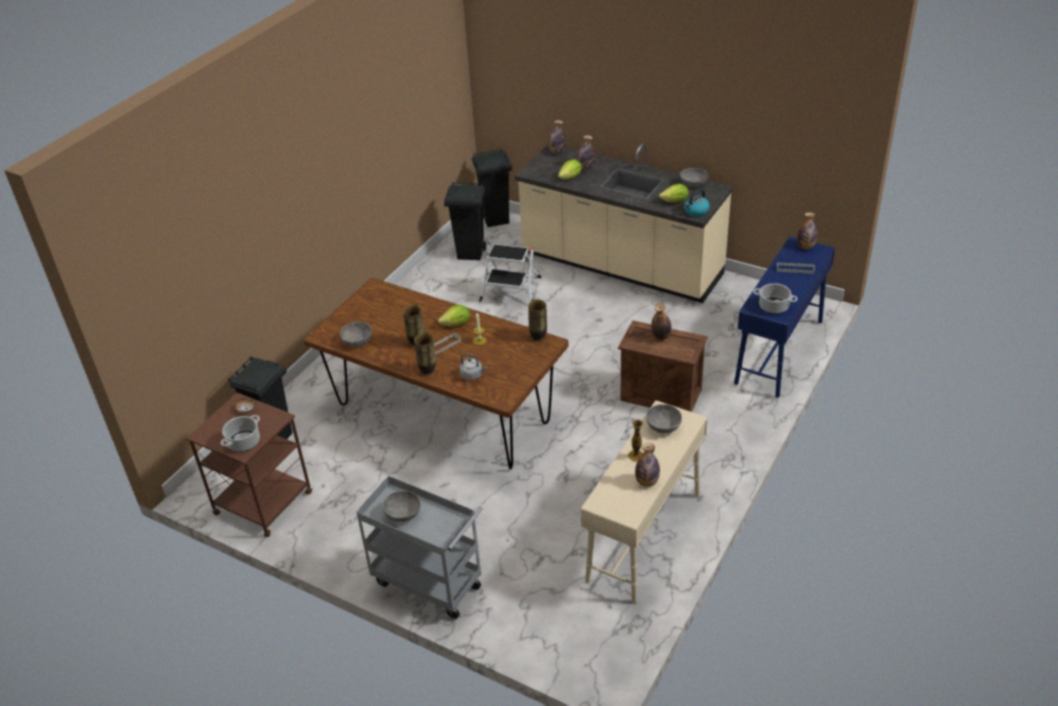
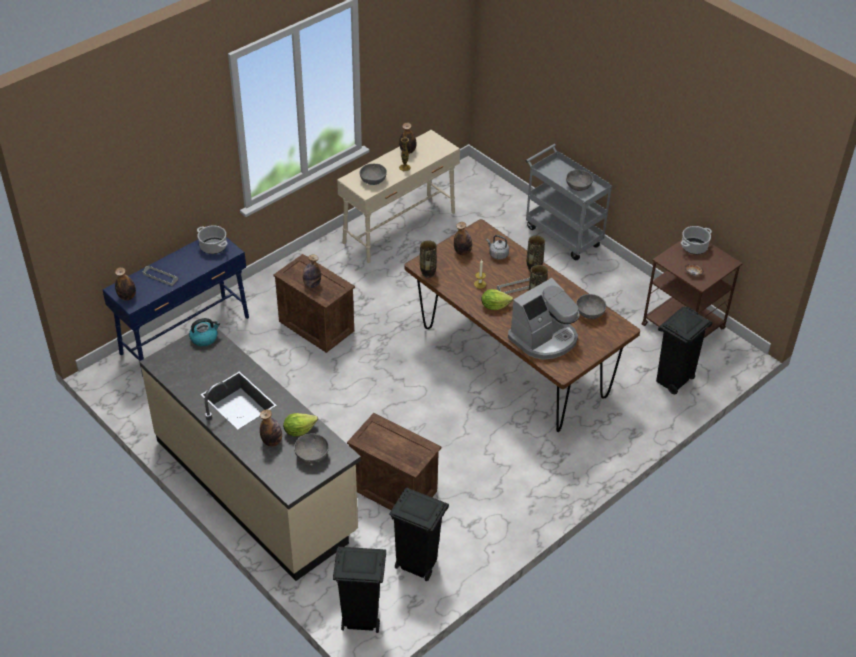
camera: 165 degrees left, 5 degrees up
step ladder [479,243,541,302] -> crate [347,413,442,510]
bottle [549,120,566,154] -> bottle moved to [454,222,472,255]
lettuce [659,184,689,203] -> none
grey bowl [680,168,708,188] -> grey bowl moved to [294,433,329,464]
none -> coffee machine [508,278,579,360]

